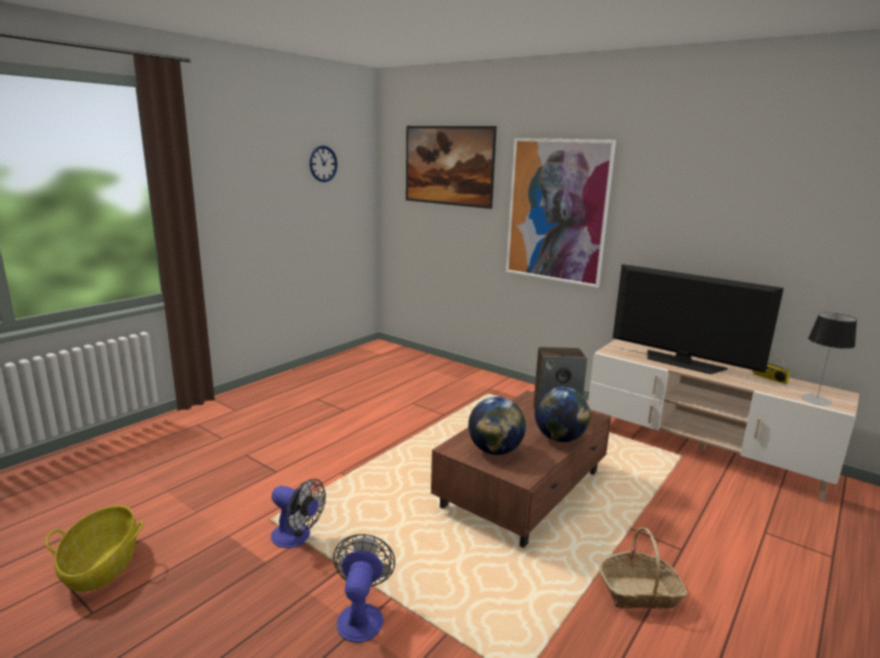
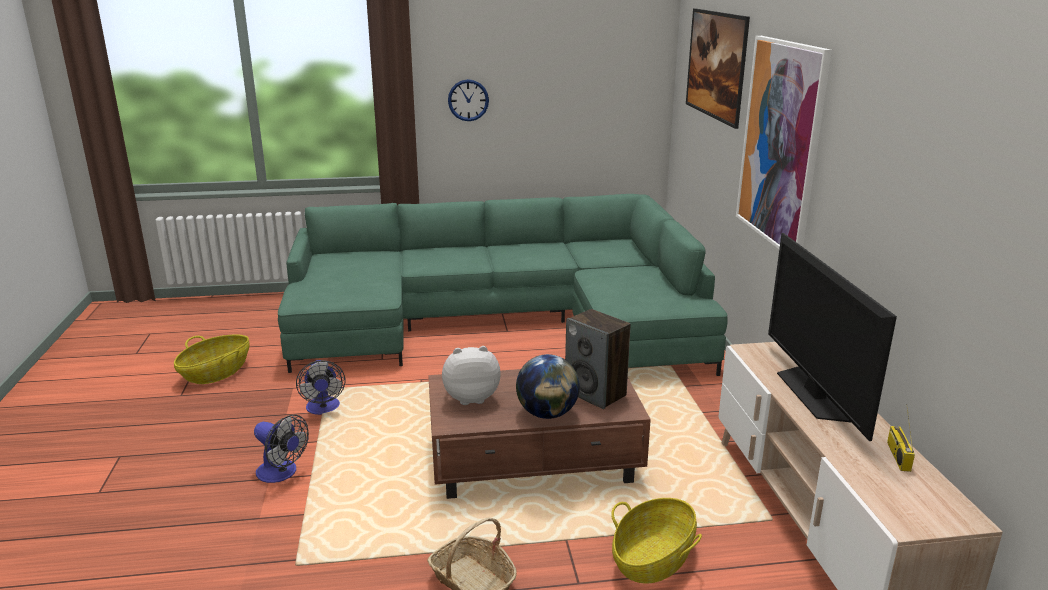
camera: 45 degrees right, 5 degrees up
wall clock [309,145,337,182] -> wall clock moved to [448,79,489,121]
fan [333,534,395,643] -> fan turned 75 degrees clockwise [254,415,309,483]
globe [468,397,526,455] -> plush toy [442,346,501,405]
table lamp [802,312,857,406] -> none
none -> green sofa [278,194,728,376]
none -> basket [611,498,702,583]

